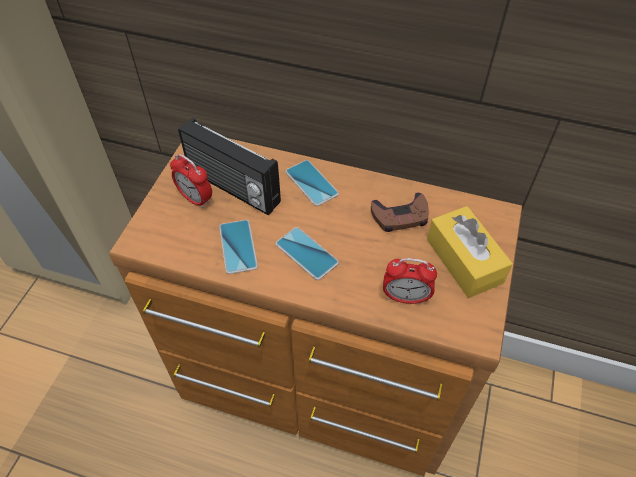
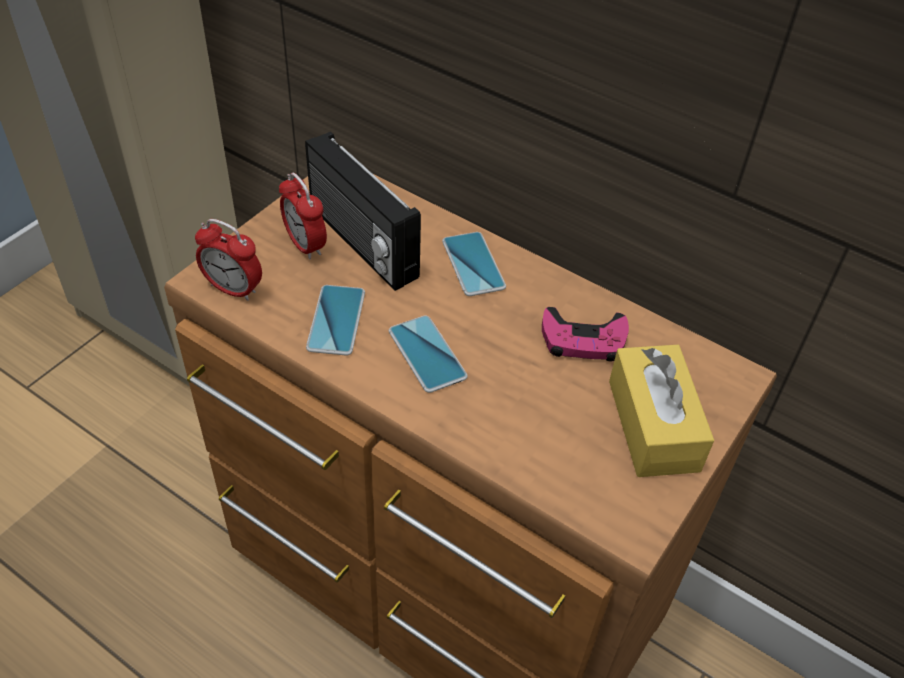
camera: 15 degrees right, 5 degrees down
brown game controller [371,192,429,232] -> pink game controller [542,307,629,361]
alarm clock [383,258,437,304] -> alarm clock moved to [195,219,262,301]

